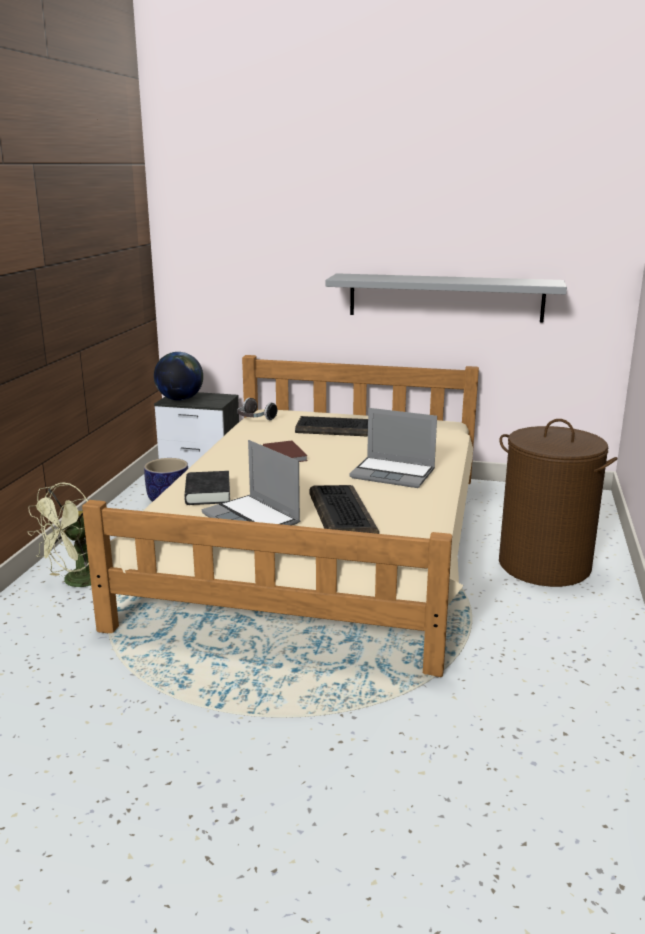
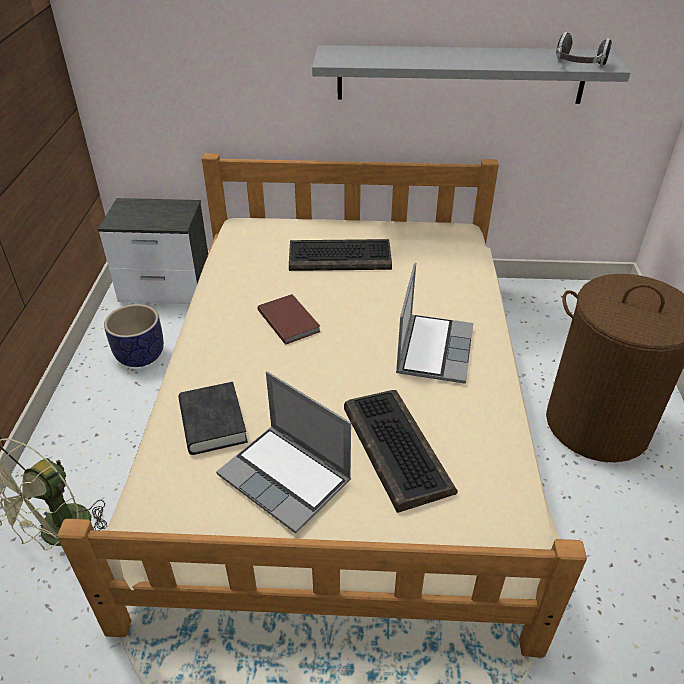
camera: 10 degrees left, 20 degrees up
globe [154,352,203,401] -> none
headphones [237,397,277,421] -> headphones moved to [556,32,612,66]
laptop [349,408,437,488] -> laptop turned 90 degrees counterclockwise [396,263,474,384]

